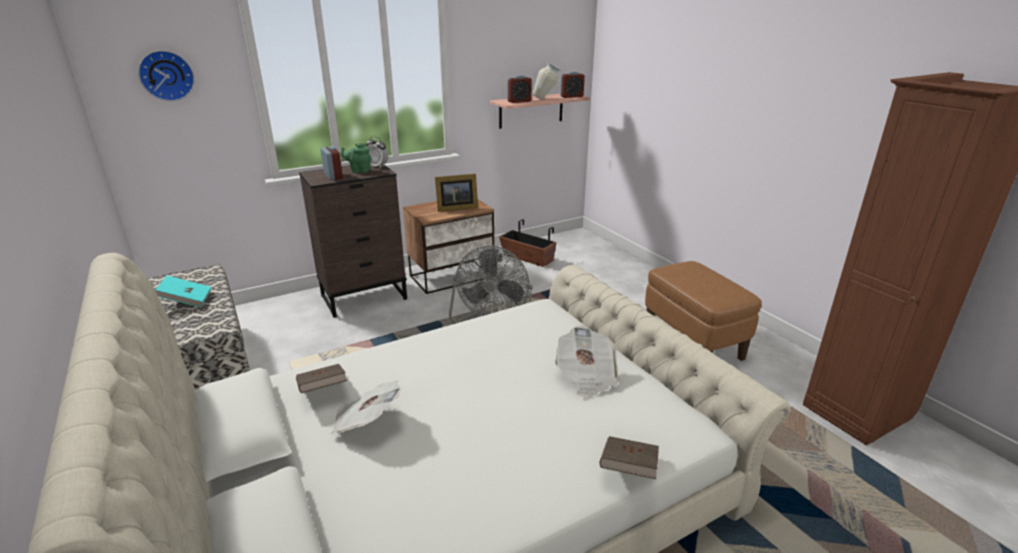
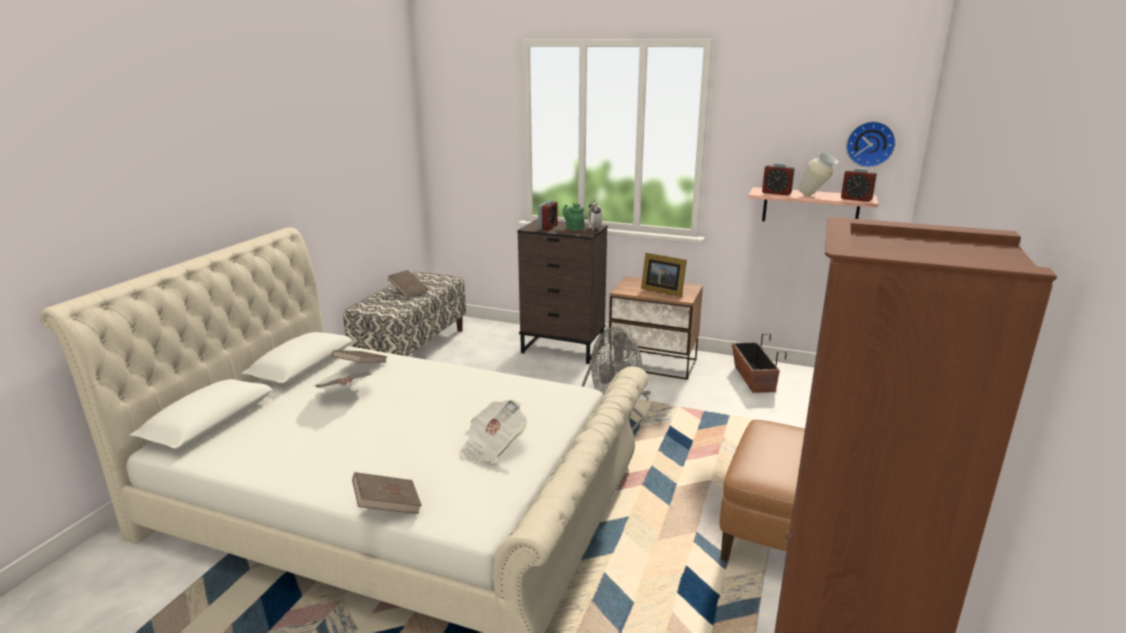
camera: 50 degrees right, 5 degrees down
wall clock [138,50,195,101] -> wall clock moved to [846,121,896,168]
turquoise book [156,275,211,307] -> brown book [387,270,428,298]

